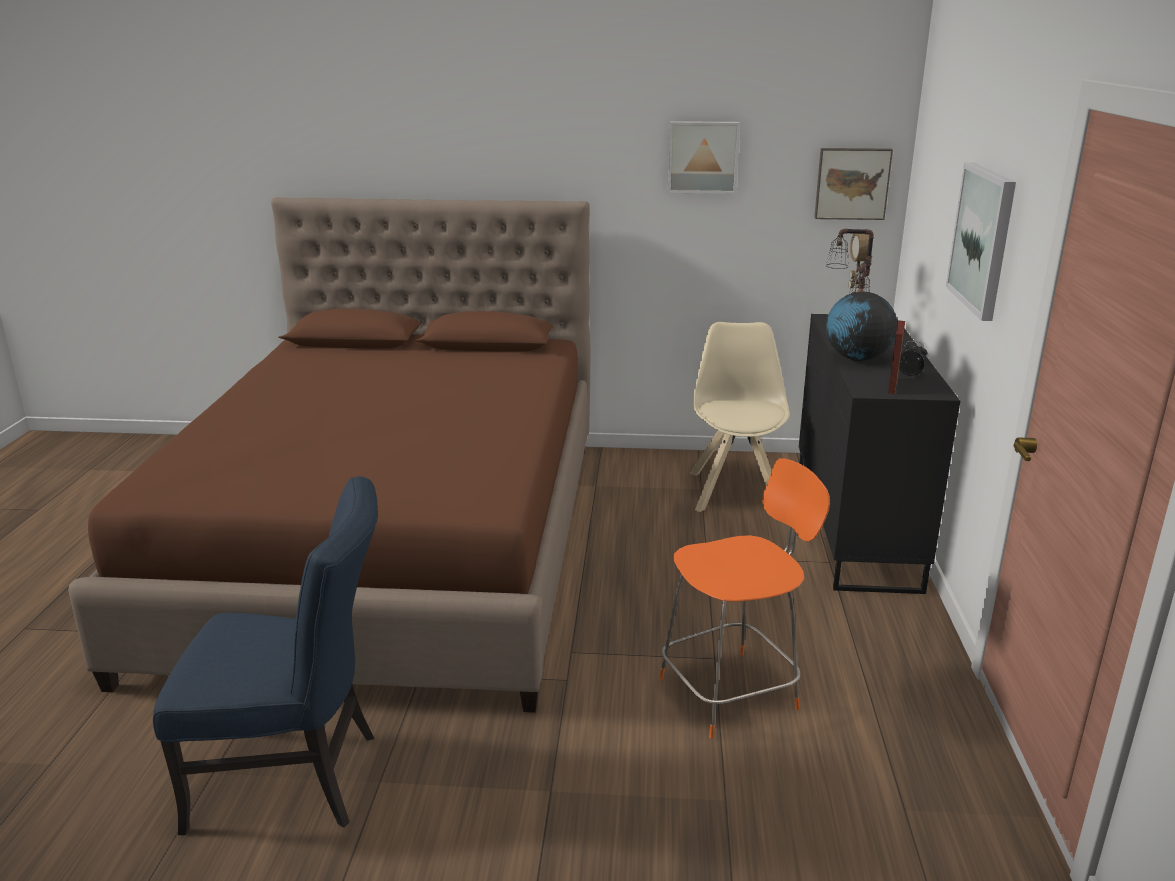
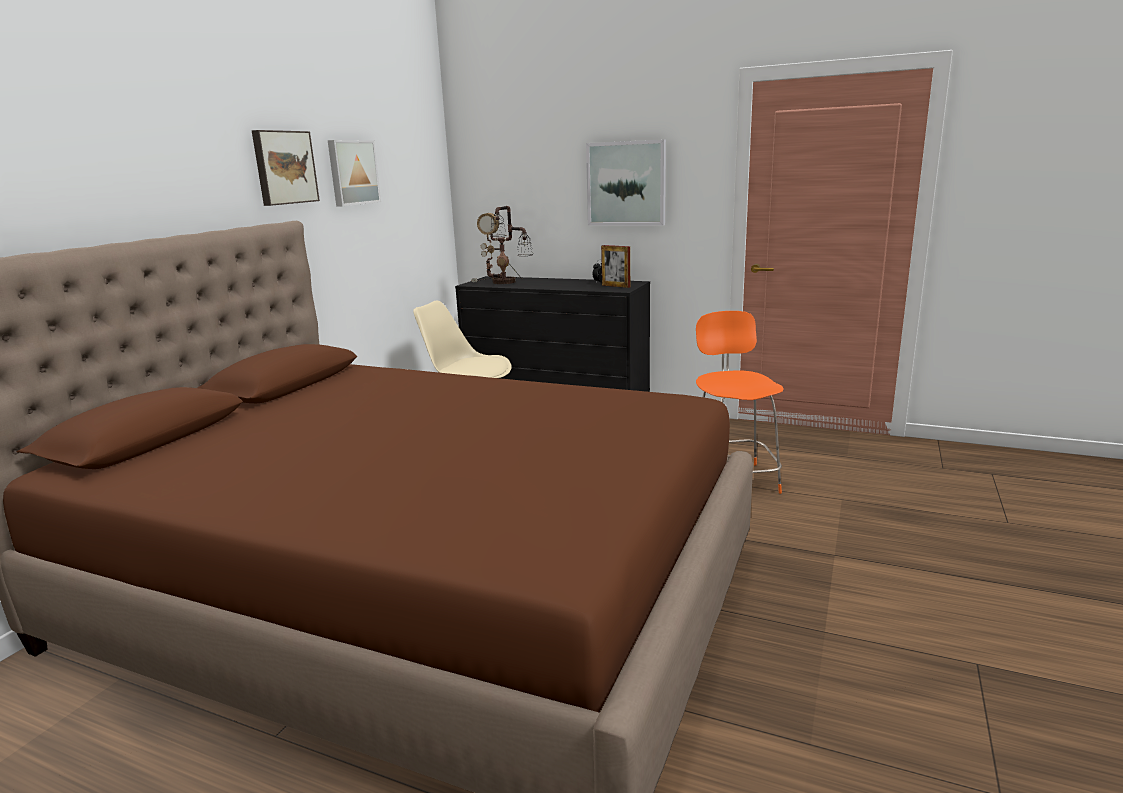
camera: 70 degrees left, 5 degrees down
blue chair [153,476,378,835] -> none
picture [814,148,893,220] -> picture moved to [252,130,320,206]
globe [826,292,897,361] -> none

